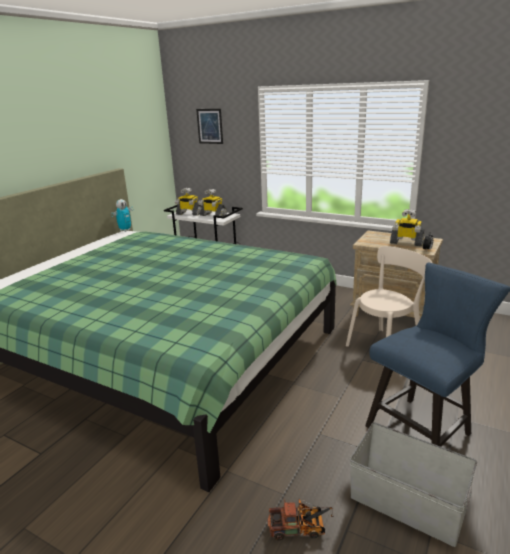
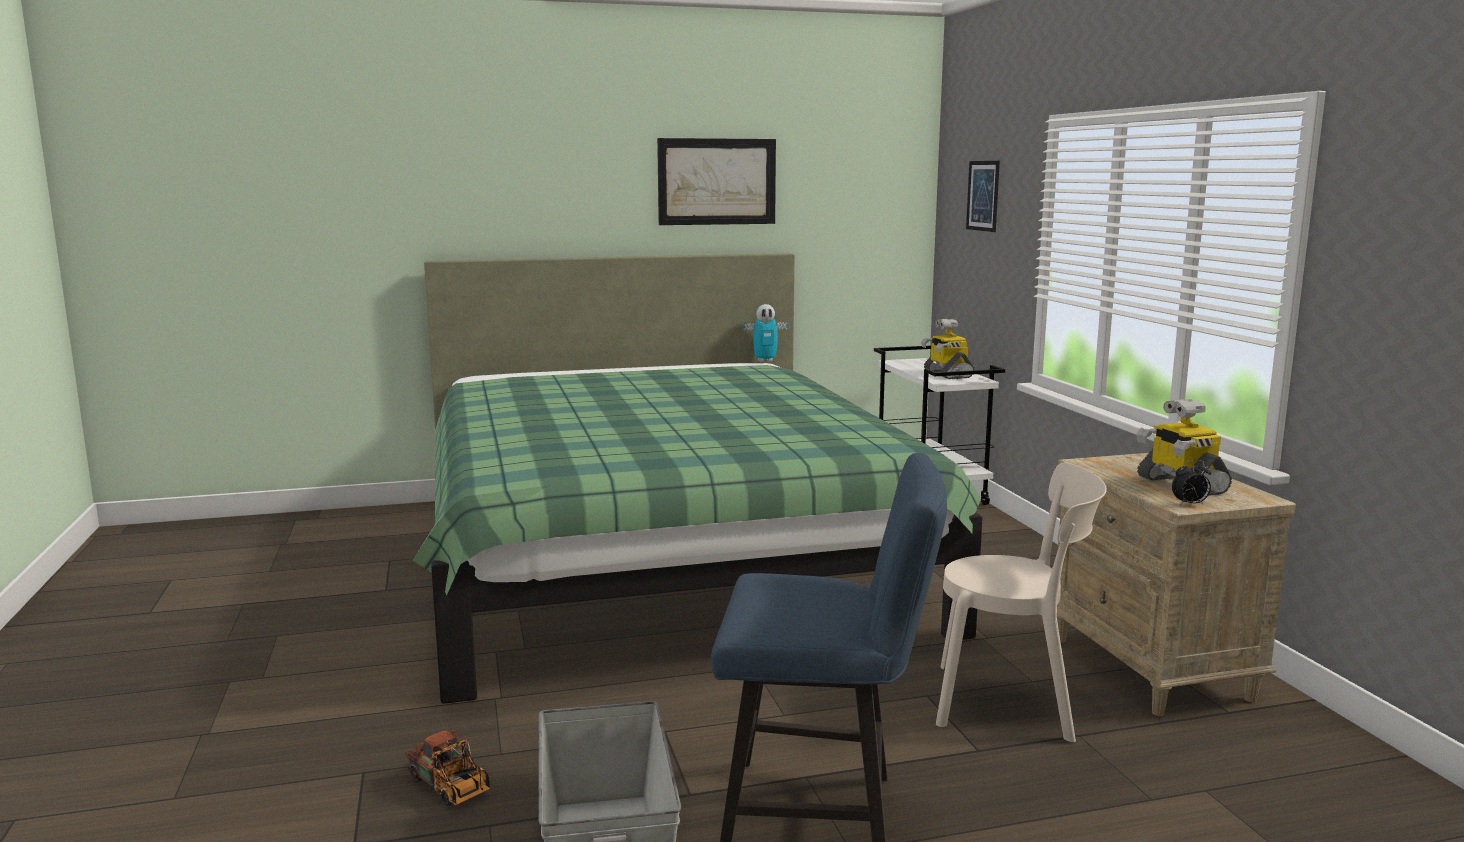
camera: 45 degrees right, 10 degrees down
toy robot [175,188,202,216] -> none
none -> picture [657,138,776,225]

